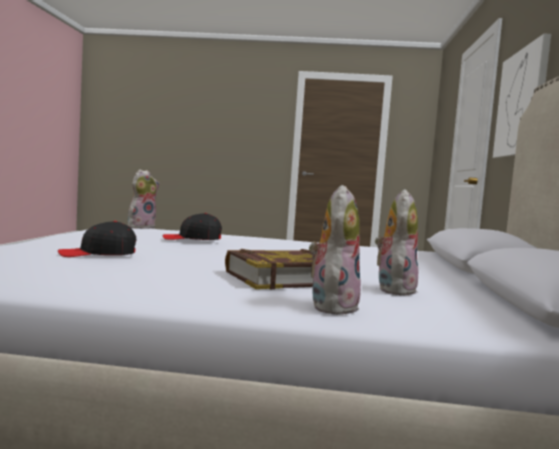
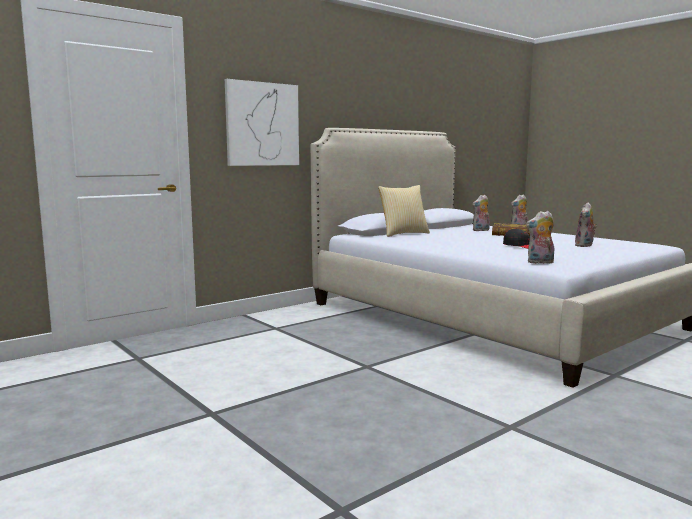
camera: 135 degrees left, 5 degrees up
black cap [58,221,137,257] -> plush toy [575,202,597,247]
none -> pillow [378,185,430,237]

